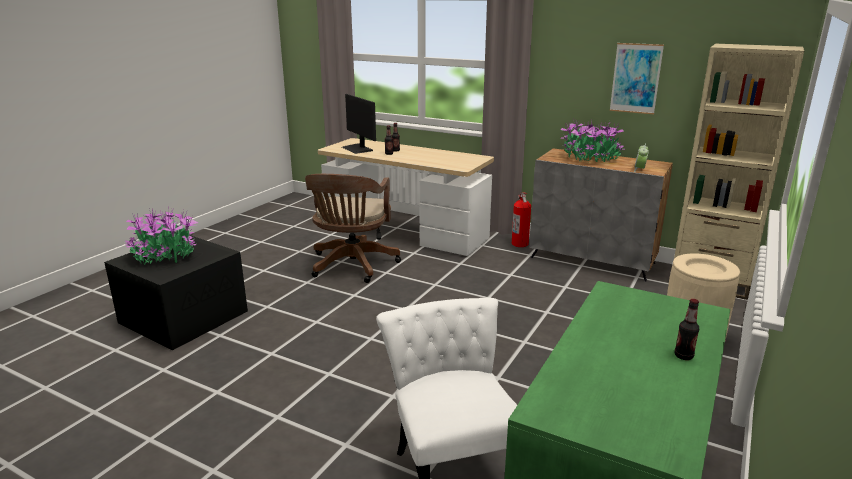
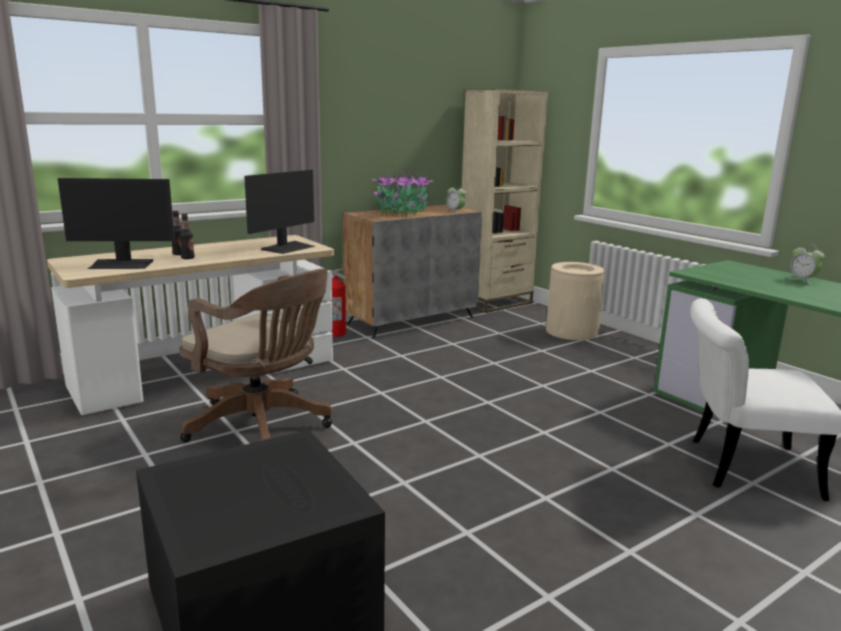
camera: 65 degrees left, 5 degrees down
potted plant [125,208,198,265] -> none
picture [610,43,664,114] -> none
bottle [675,299,699,360] -> alarm clock [787,244,825,284]
none -> monitor [244,170,315,254]

